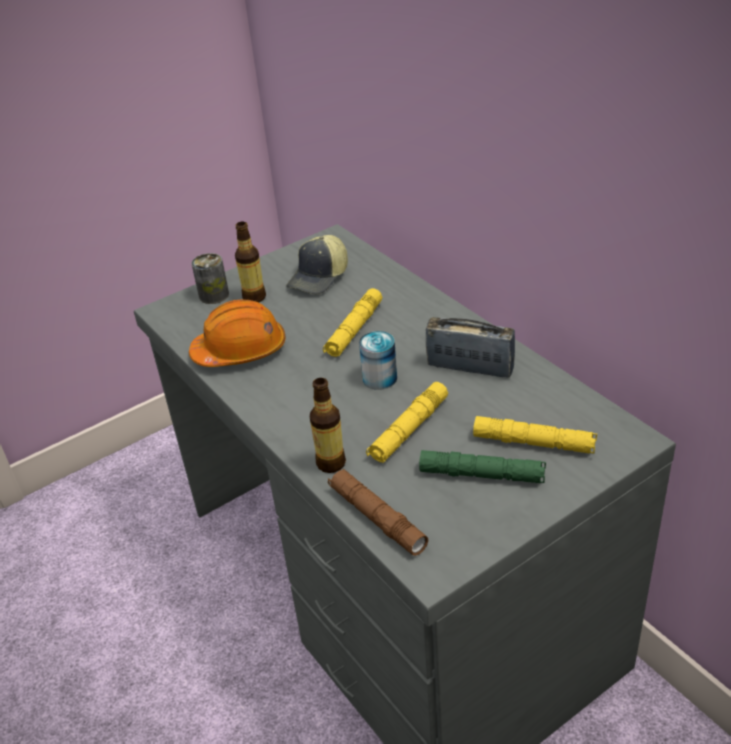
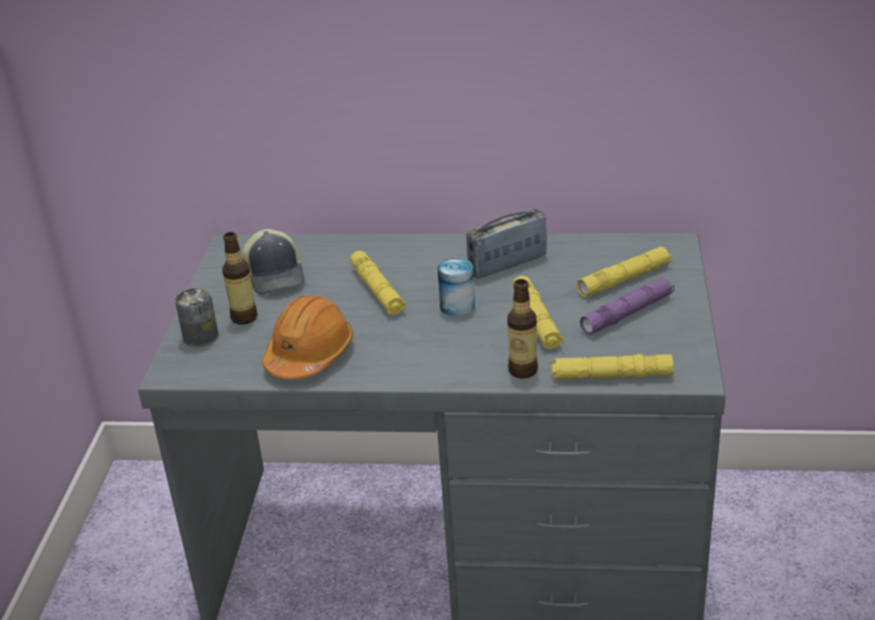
camera: 50 degrees left, 5 degrees down
brown flashlight [328,469,428,556] -> yellow flashlight [551,354,673,379]
green flashlight [419,450,546,483] -> purple flashlight [580,277,675,335]

